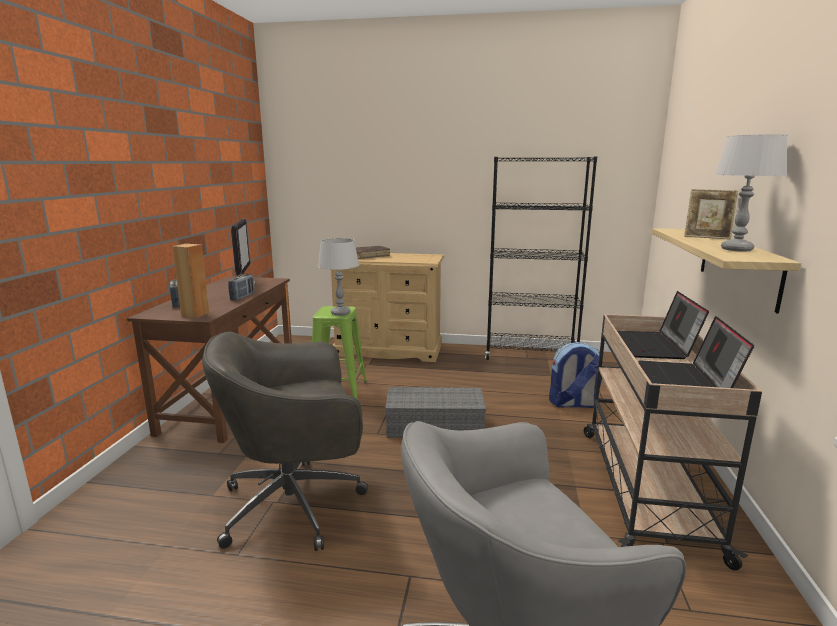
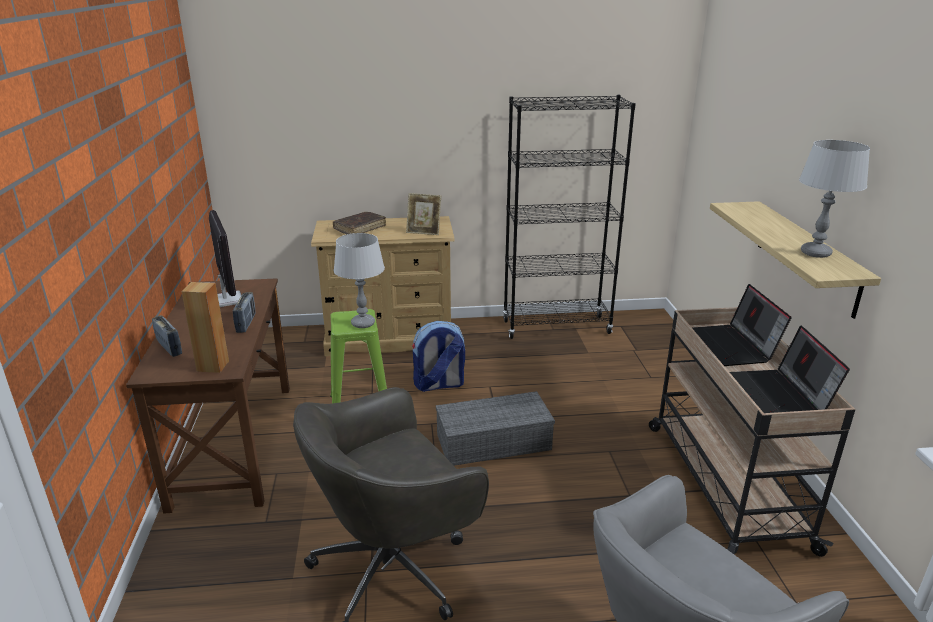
camera: 15 degrees left, 10 degrees up
backpack [549,342,602,408] -> backpack moved to [412,321,465,392]
picture frame [684,189,738,240] -> picture frame moved to [406,193,441,235]

